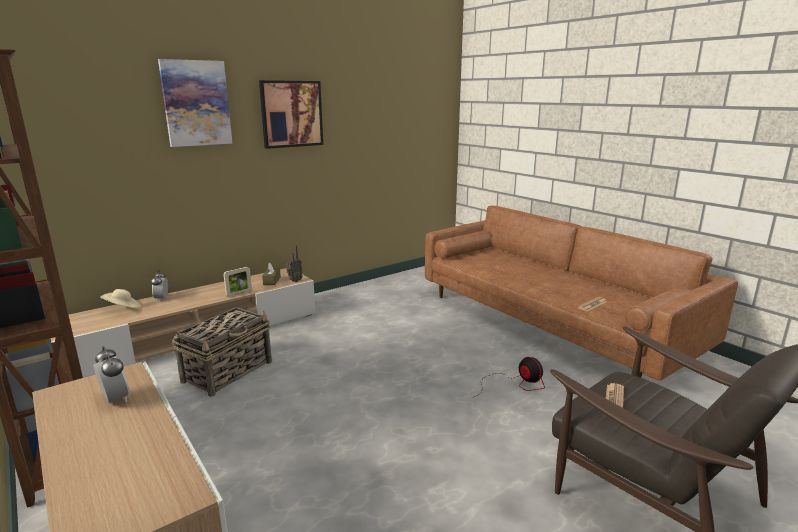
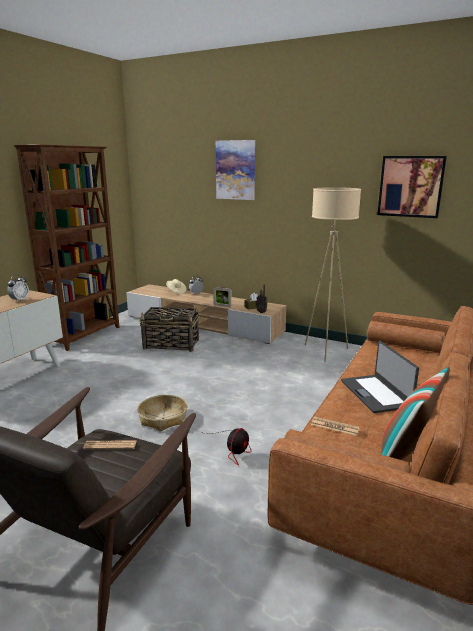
camera: 65 degrees right, 0 degrees up
picture [259,80,323,149] -> picture moved to [377,156,447,218]
none -> basket [137,395,187,431]
none -> beige floor lamp [305,187,361,363]
none -> laptop [341,341,419,413]
none -> pillow [381,367,450,460]

